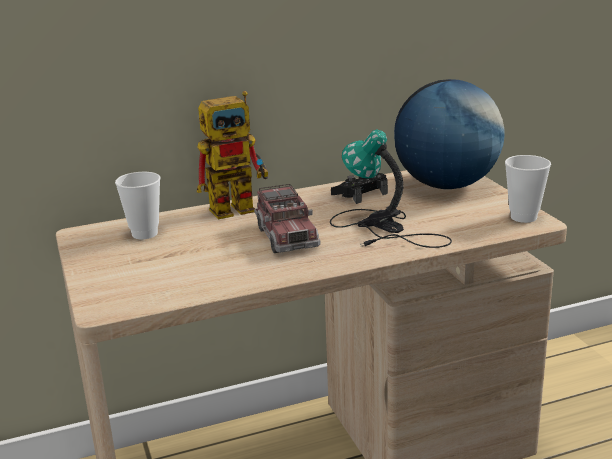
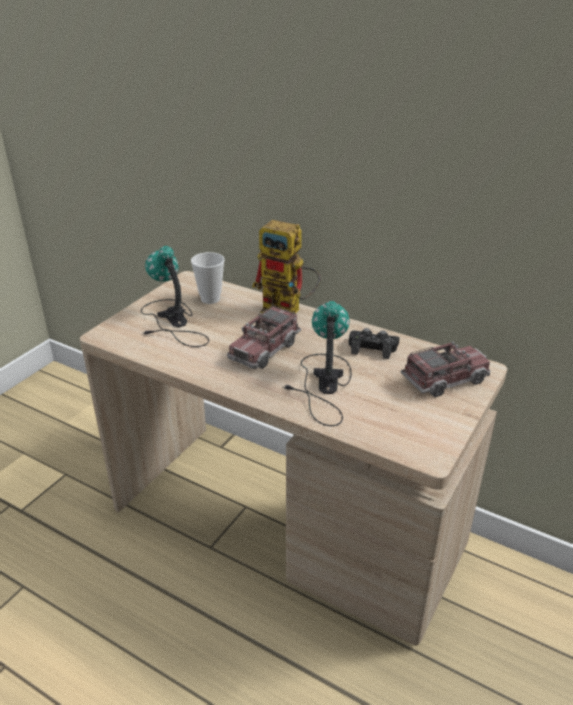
camera: 50 degrees right, 10 degrees up
globe [394,79,505,189] -> toy truck [401,341,491,397]
cup [505,155,551,223] -> none
none -> table lamp [141,246,209,347]

